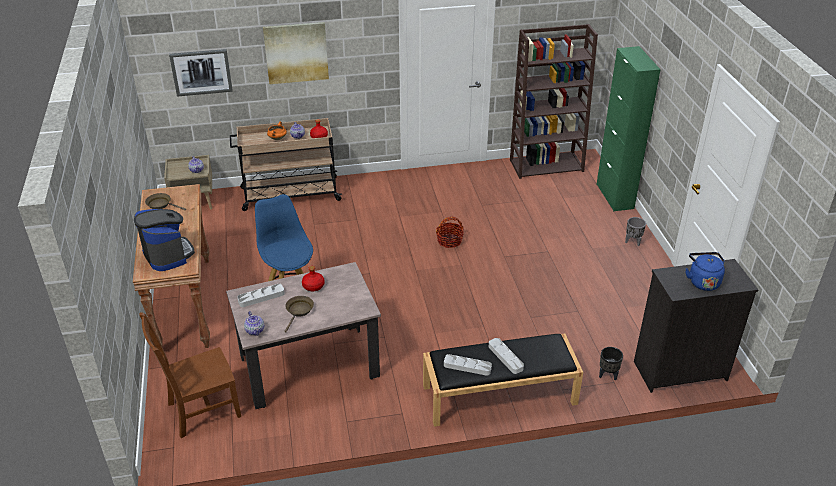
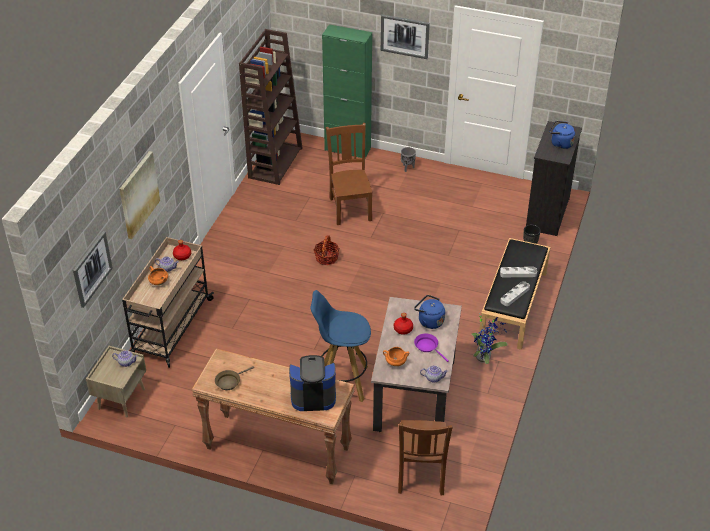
camera: 60 degrees left, 5 degrees up
grey tray [237,284,285,307] -> orange cooking pot [383,347,409,366]
brown frying pan [284,296,314,332] -> purple frying pan [414,333,449,362]
none -> brown chair [326,123,373,225]
none -> picture [381,14,430,59]
none -> blue kettle [414,295,445,329]
none -> potted plant [472,313,508,364]

